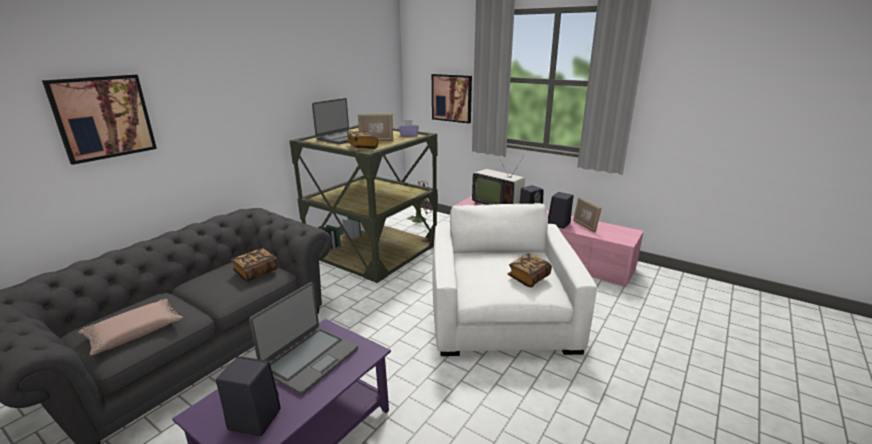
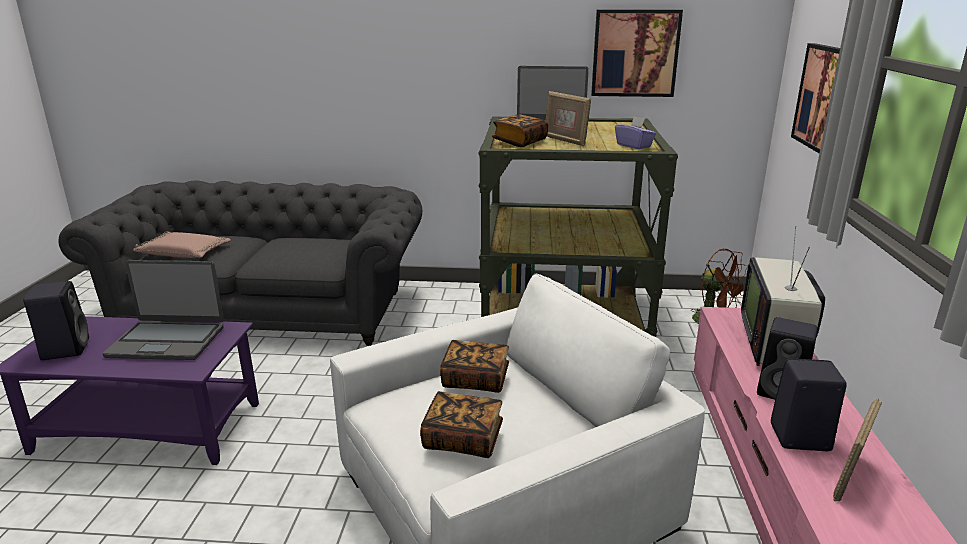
camera: 60 degrees right, 0 degrees up
picture [42,75,157,165] -> picture moved to [591,10,683,97]
book [231,248,278,281] -> book moved to [440,340,509,393]

